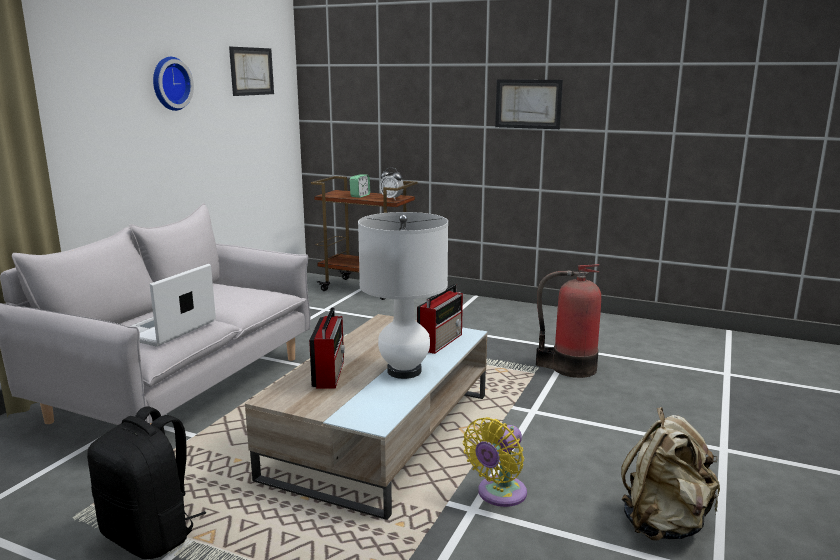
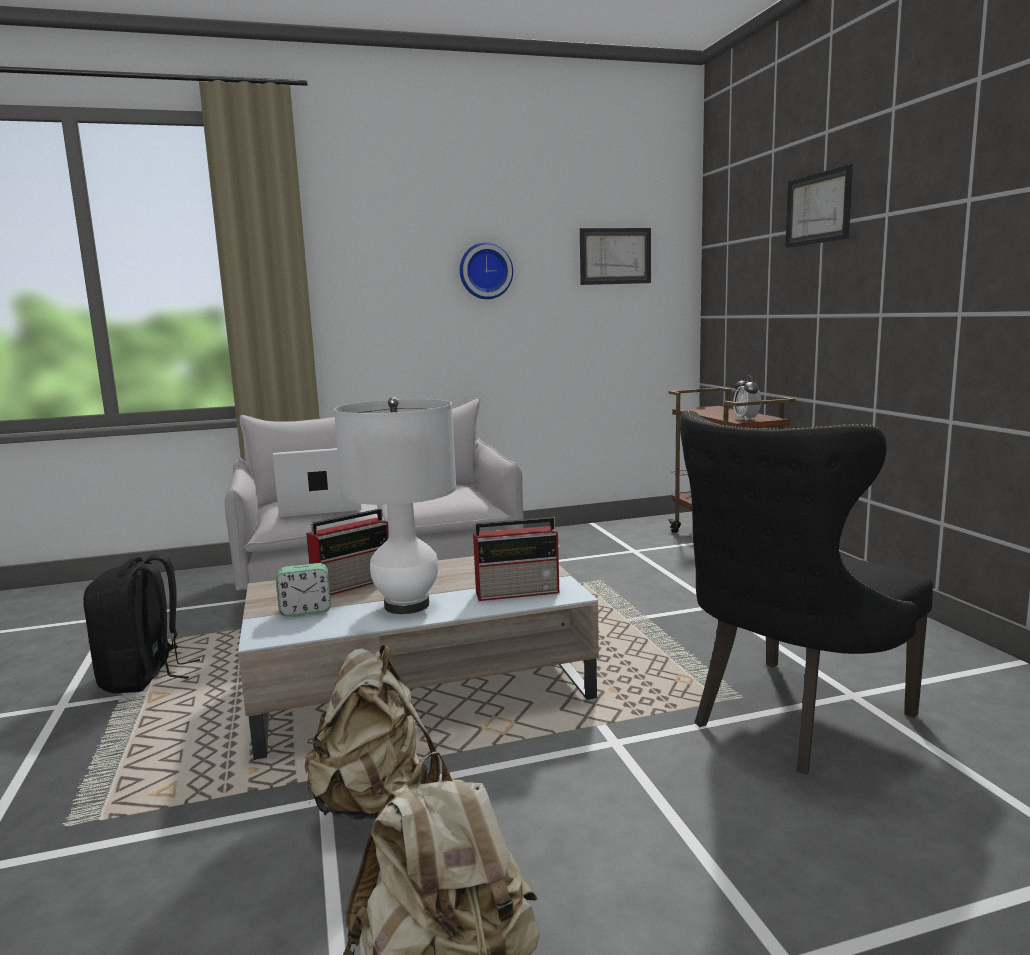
camera: 50 degrees right, 5 degrees down
alarm clock [350,174,370,198] -> alarm clock moved to [276,563,331,617]
yellow fan [463,417,527,507] -> beige backpack [305,645,440,820]
picture [495,79,563,129] -> picture moved to [785,164,853,248]
fire extinguisher [536,264,601,378] -> black chair [680,410,933,775]

